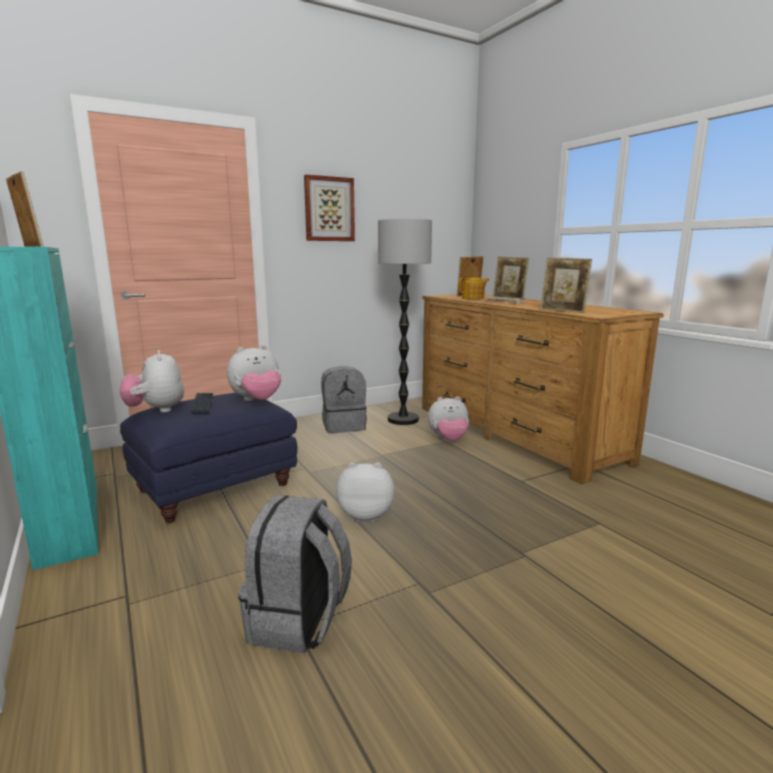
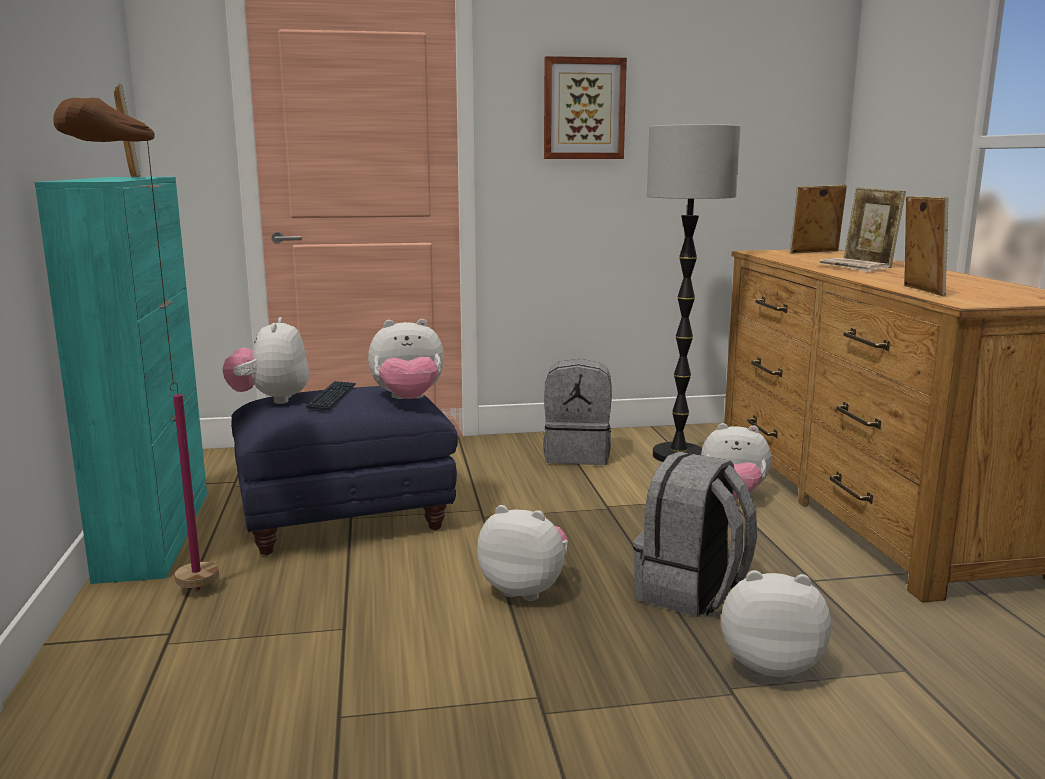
camera: 20 degrees right, 0 degrees up
grey backpack [238,495,352,653] -> grey backpack moved to [633,452,757,617]
teapot [458,277,489,299] -> none
picture frame [540,257,592,313] -> picture frame turned 150 degrees counterclockwise [904,196,949,296]
none -> brown floor lamp [53,98,219,590]
none -> plush toy [721,570,831,680]

